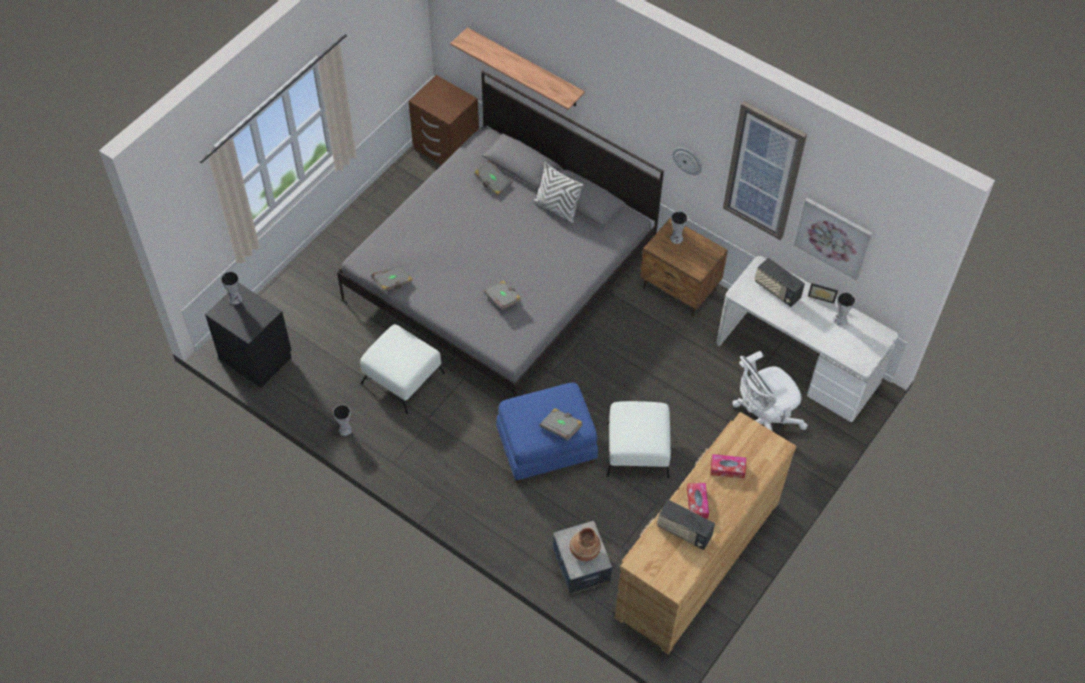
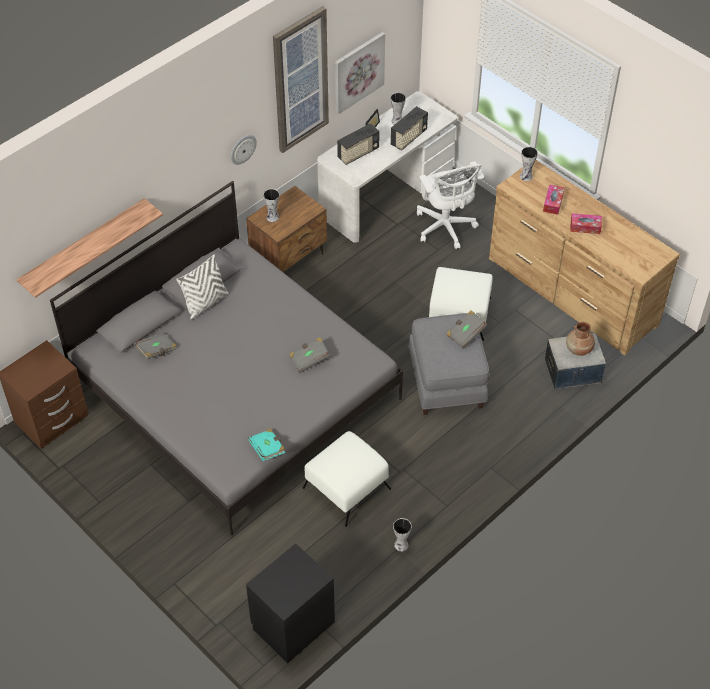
camera: 80 degrees left, 5 degrees down
vase [221,271,242,305] -> vase moved to [520,147,538,181]
grey book [371,265,413,292] -> turquoise book [248,428,285,461]
blue ottoman [496,382,598,483] -> grey ottoman [408,313,489,415]
radio [657,499,715,550] -> radio moved to [391,106,428,151]

